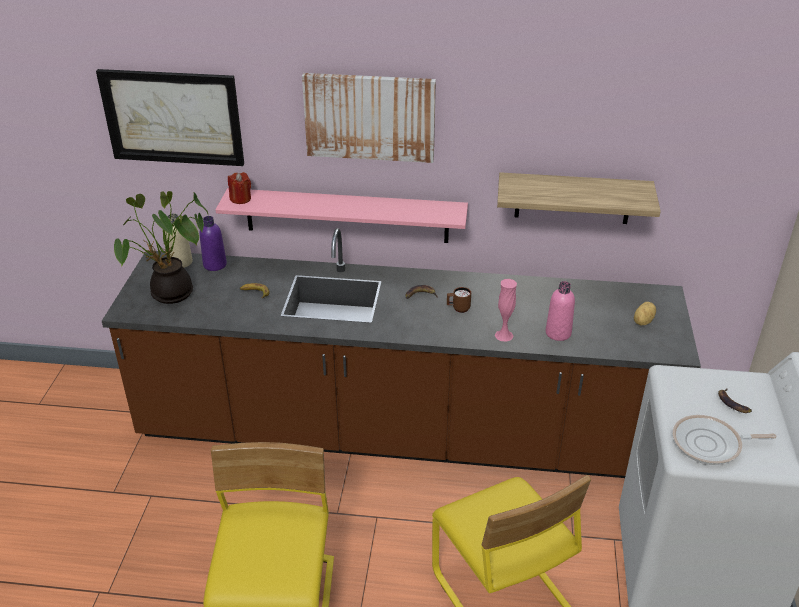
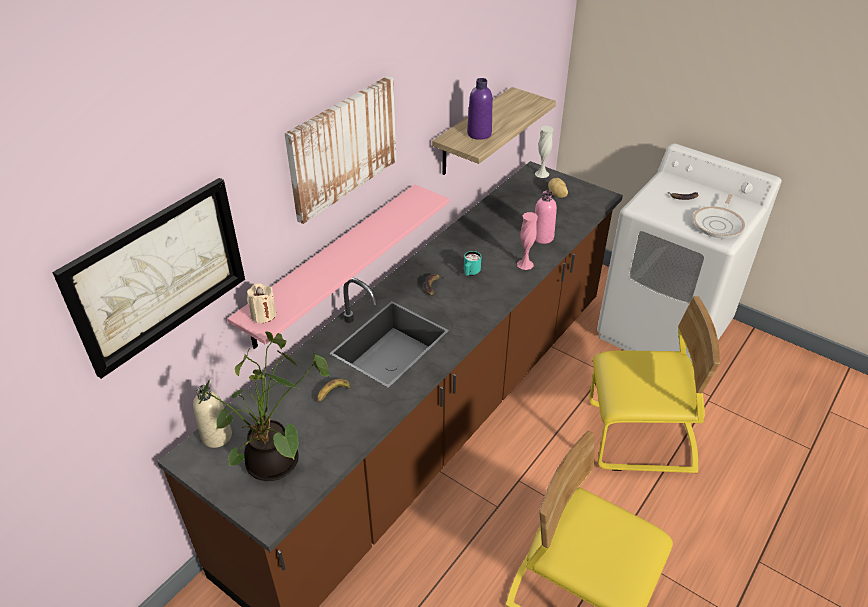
camera: 60 degrees left, 5 degrees up
purple bottle [199,216,227,271] -> purple bottle moved to [467,78,493,140]
red candle [228,172,251,204] -> beige candle [247,283,276,323]
brown mug [447,287,471,313] -> turquoise mug [464,251,481,276]
none -> white vase [535,126,554,178]

